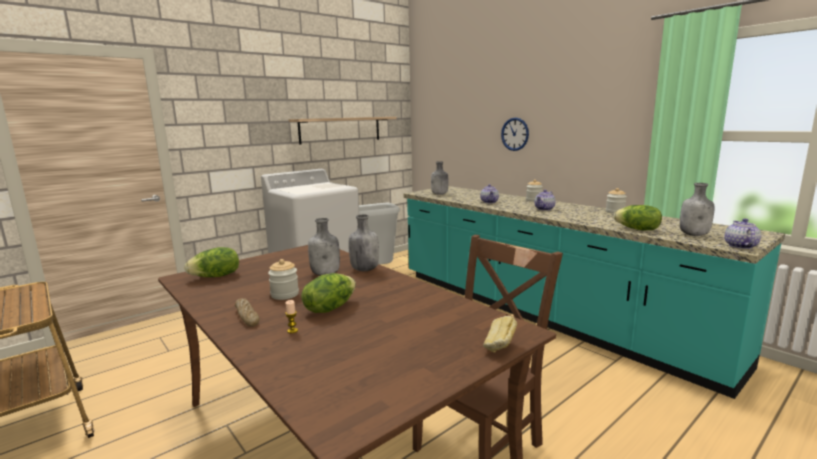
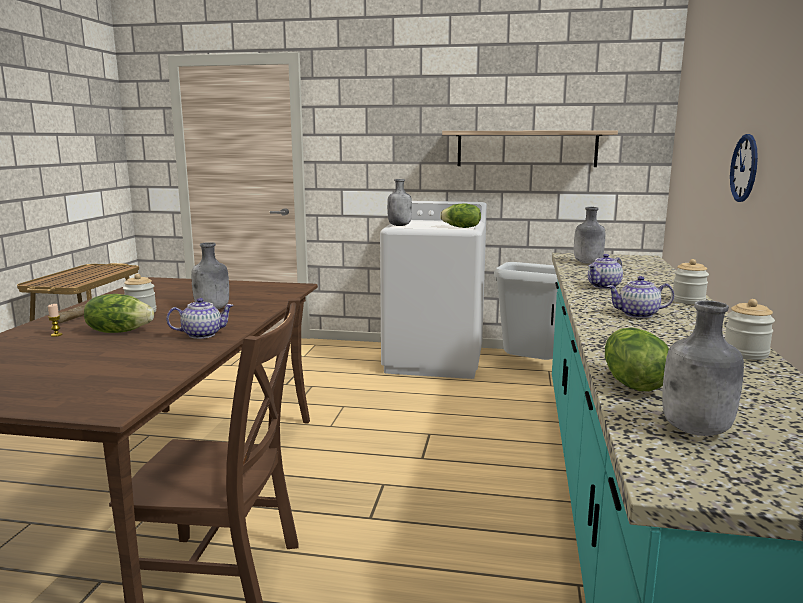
camera: 50 degrees right, 0 degrees up
lettuce [184,247,239,277] -> lettuce moved to [440,203,481,228]
grey bottle [349,215,379,271] -> grey bottle moved to [387,179,412,226]
bread [483,316,517,353] -> none
teapot [724,219,761,249] -> teapot moved to [166,298,234,339]

